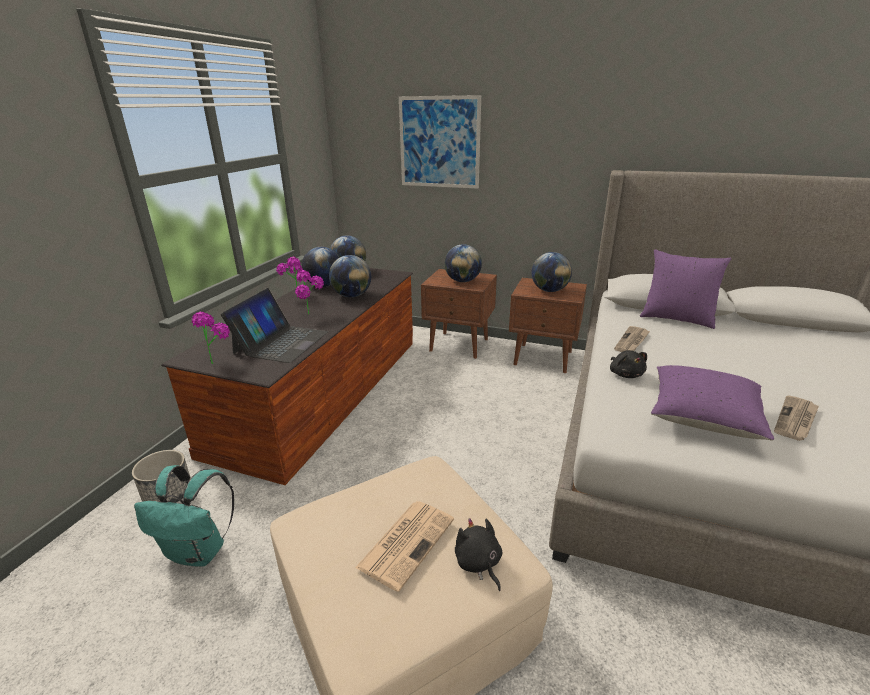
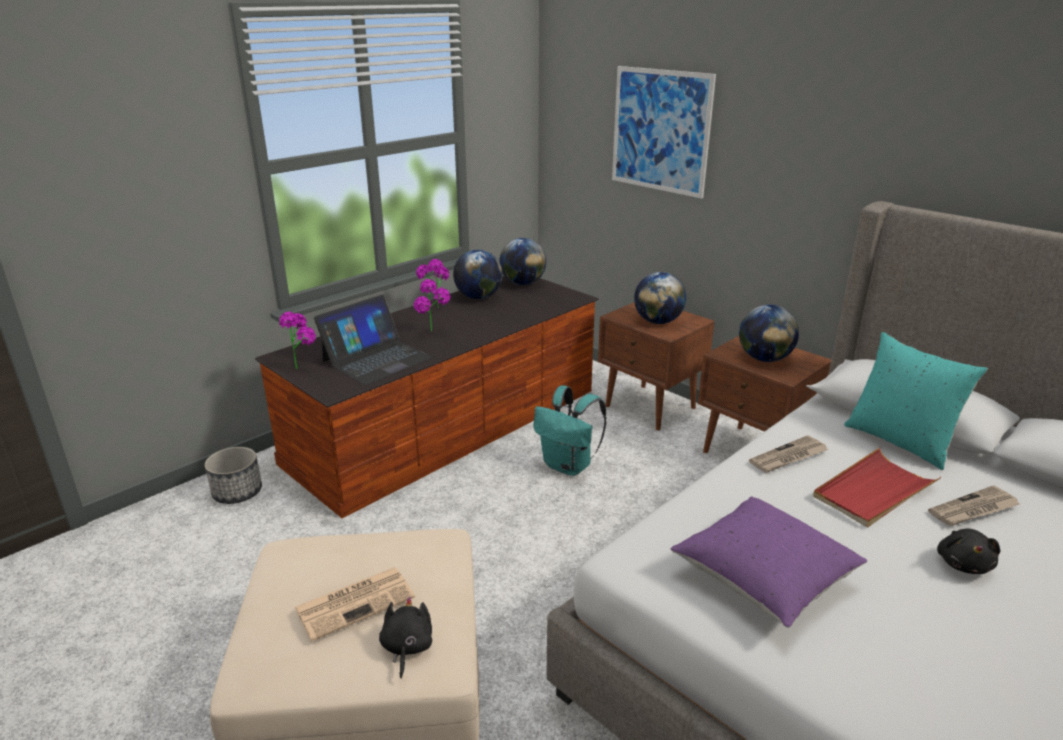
camera: 25 degrees right, 0 degrees up
turquoise backpack [134,465,234,567] -> turquoise backpack moved to [533,386,607,476]
globe [329,255,371,298] -> none
black plush toy [610,350,647,378] -> black plush toy moved to [937,529,1000,574]
purple pillow [640,249,731,329] -> turquoise pillow [844,332,988,470]
newspaper [774,395,819,441] -> newspaper moved to [928,485,1020,526]
none -> red tray [813,448,941,527]

